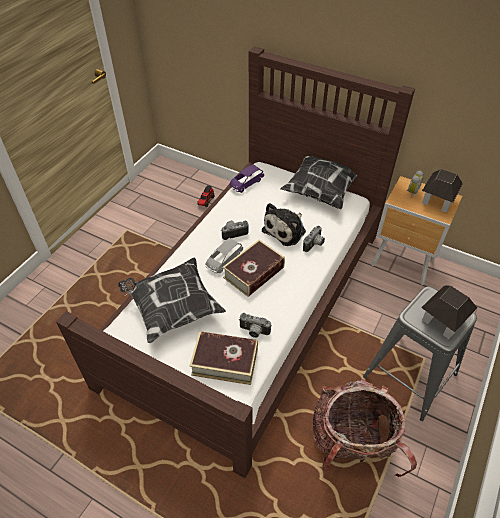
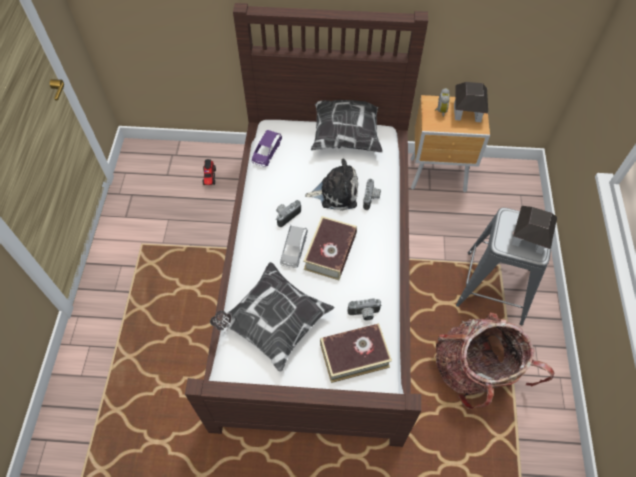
camera: 25 degrees left, 10 degrees up
plush toy [262,203,306,246] -> plush toy turned 105 degrees counterclockwise [305,158,358,211]

